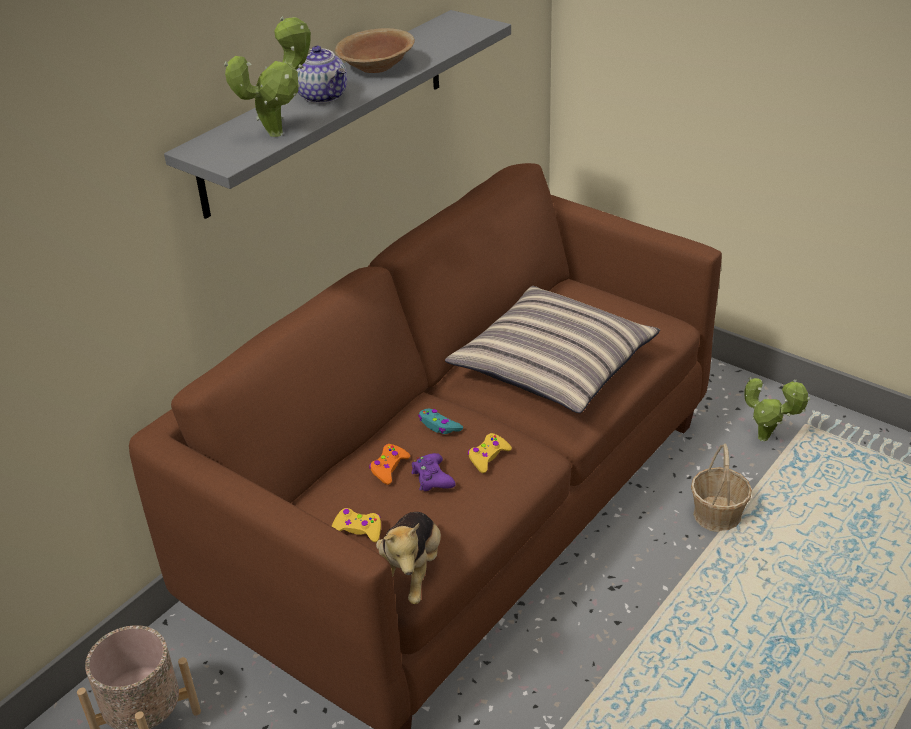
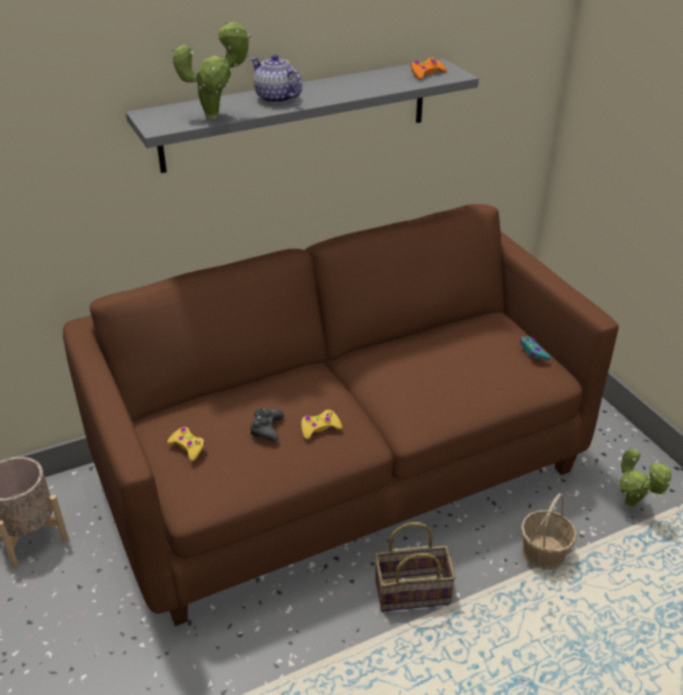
camera: 25 degrees right, 0 degrees up
teapot [296,46,347,104] -> teapot turned 150 degrees clockwise [251,54,302,104]
brown bowl [335,28,415,73] -> none
orange game controller [369,444,410,485] -> orange game controller moved to [410,58,447,80]
plush toy [376,512,441,604] -> none
purple game controller [411,453,456,491] -> black game controller [250,408,284,441]
turquoise game controller [418,408,463,434] -> turquoise game controller moved to [520,337,551,360]
pillow [445,286,660,413] -> none
none -> basket [375,522,456,612]

